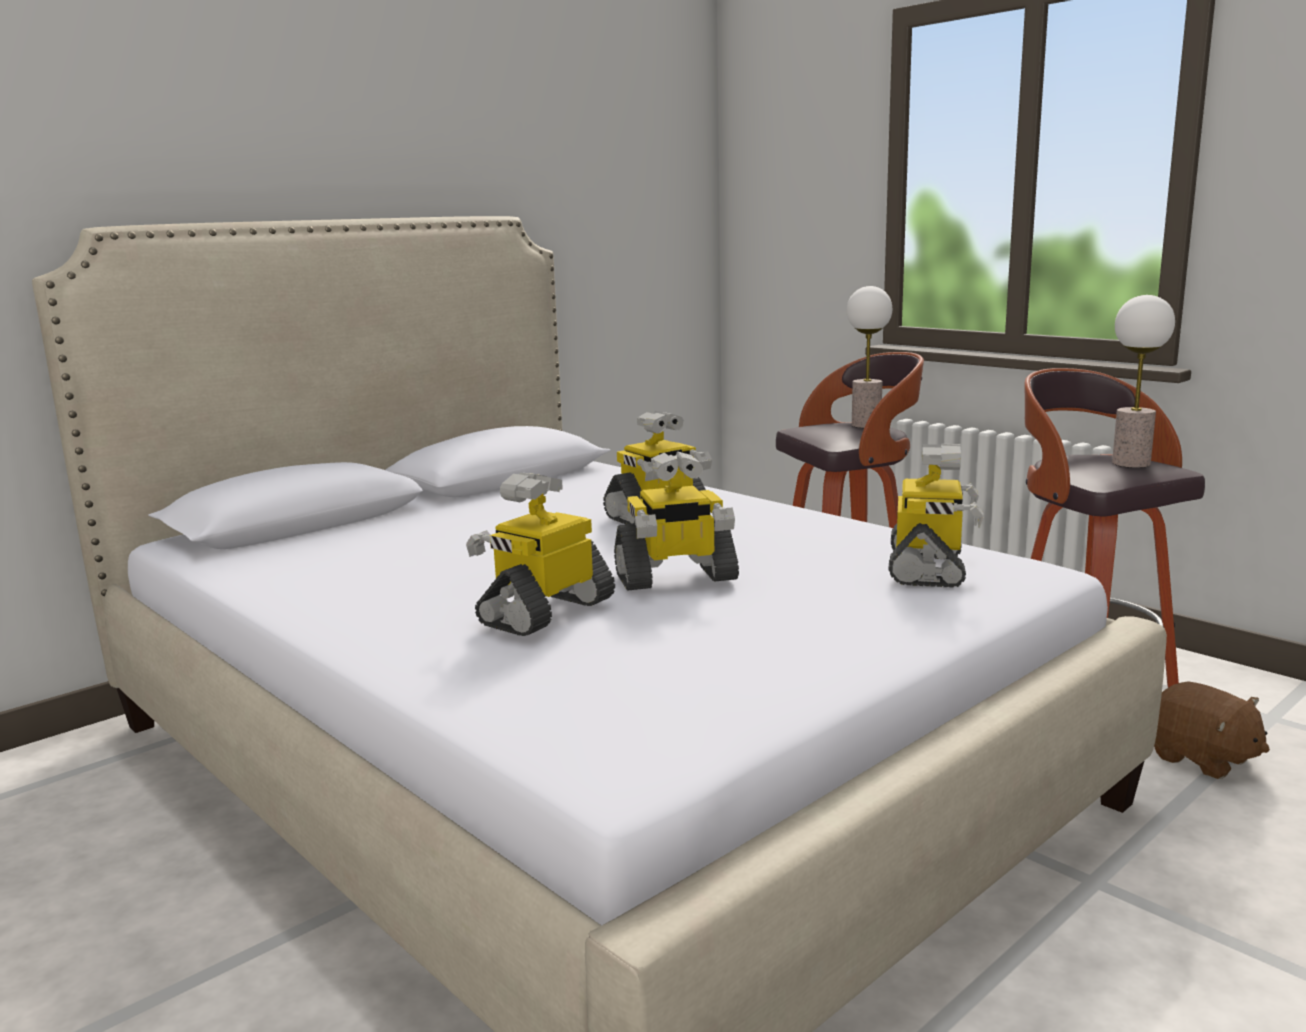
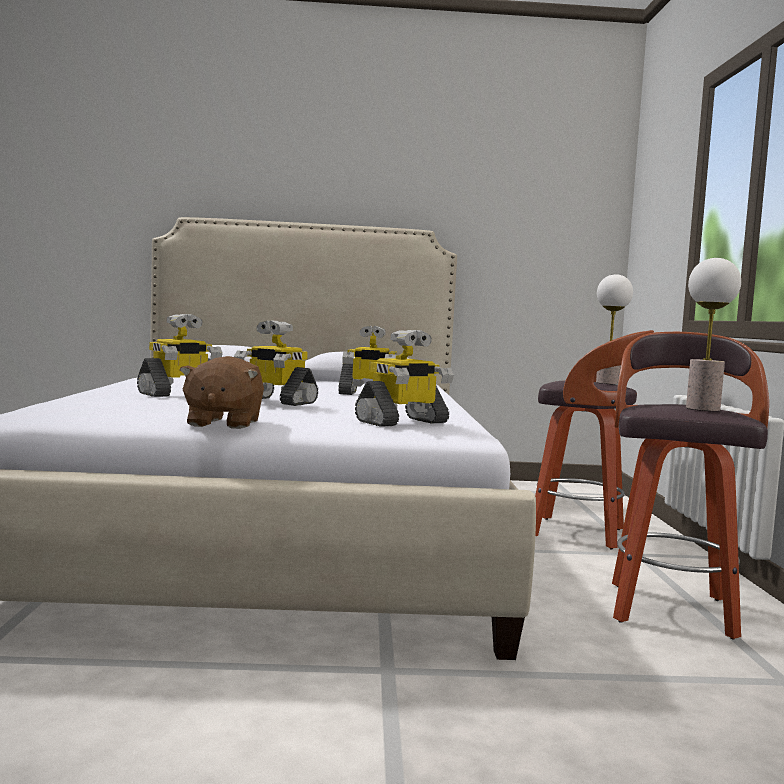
camera: 40 degrees right, 10 degrees down
toy robot [466,472,615,636] -> toy robot turned 150 degrees clockwise [137,314,223,397]
brown plush toy [1154,681,1270,779] -> brown plush toy moved to [179,356,264,429]

